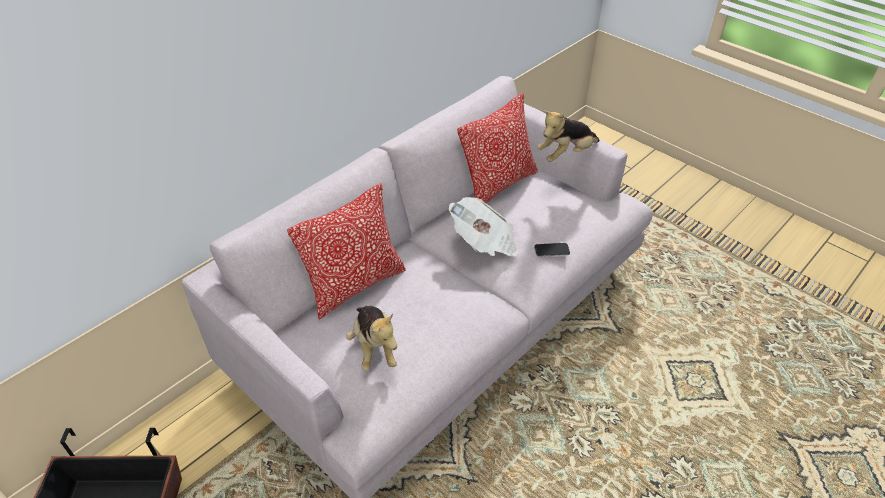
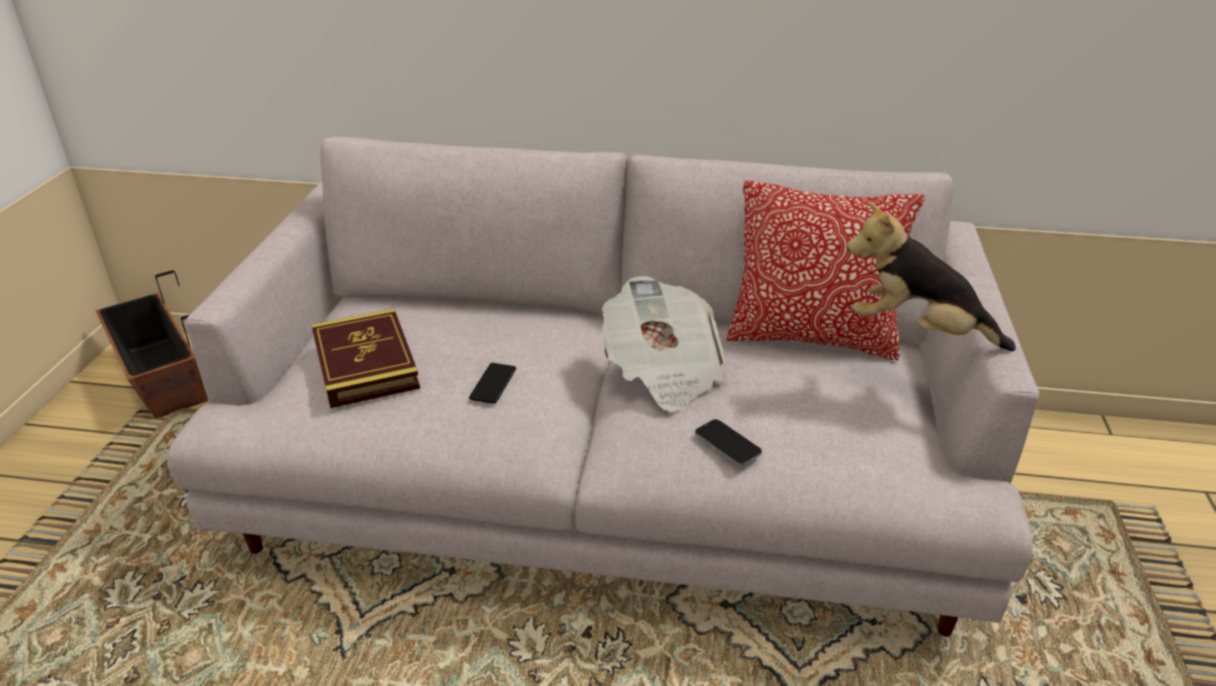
camera: 55 degrees right, 10 degrees down
pillow [287,183,406,319] -> none
plush toy [346,306,397,371] -> book [312,309,420,408]
none -> phone [469,363,516,404]

